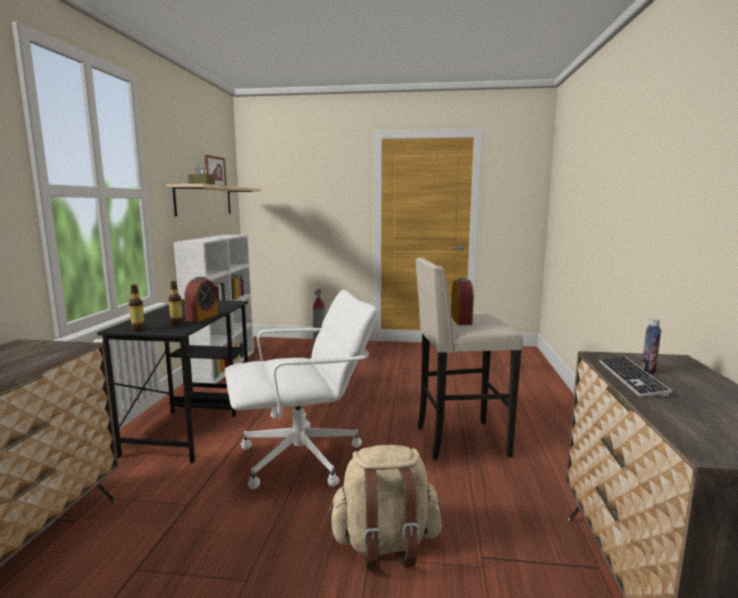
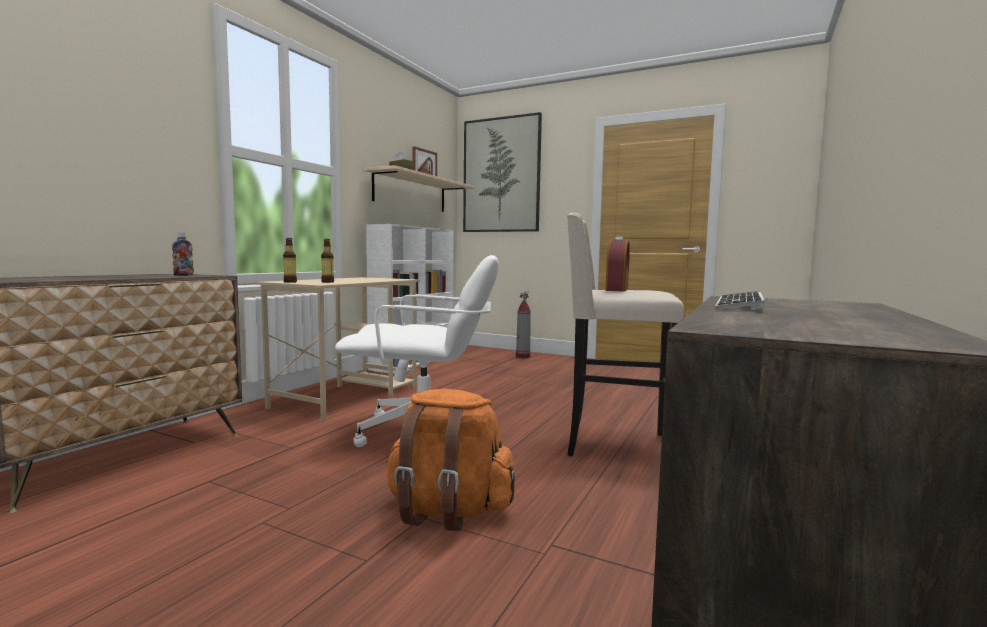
camera: 20 degrees right, 5 degrees down
black desk [97,299,248,463] -> beige desk [256,277,420,421]
alarm clock [184,277,218,322] -> none
beige backpack [327,445,442,571] -> orange backpack [387,389,515,531]
bottle [641,319,661,374] -> bottle moved to [172,233,194,276]
none -> picture [463,112,542,232]

